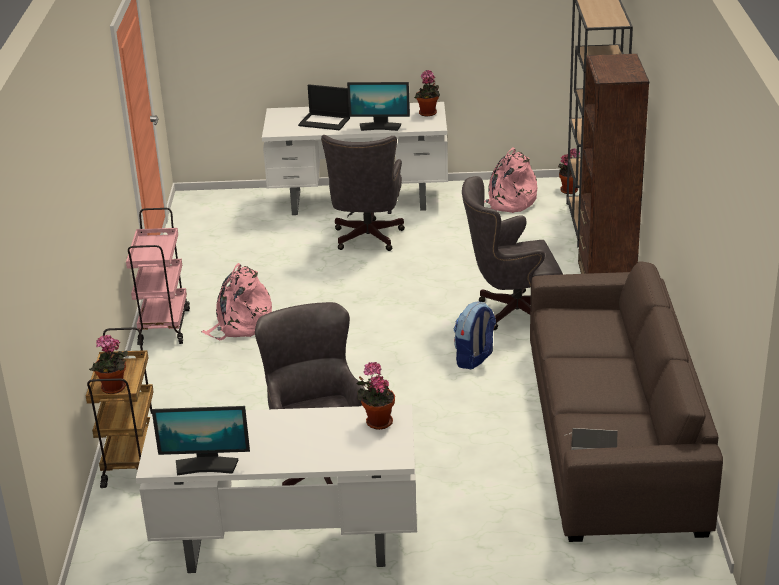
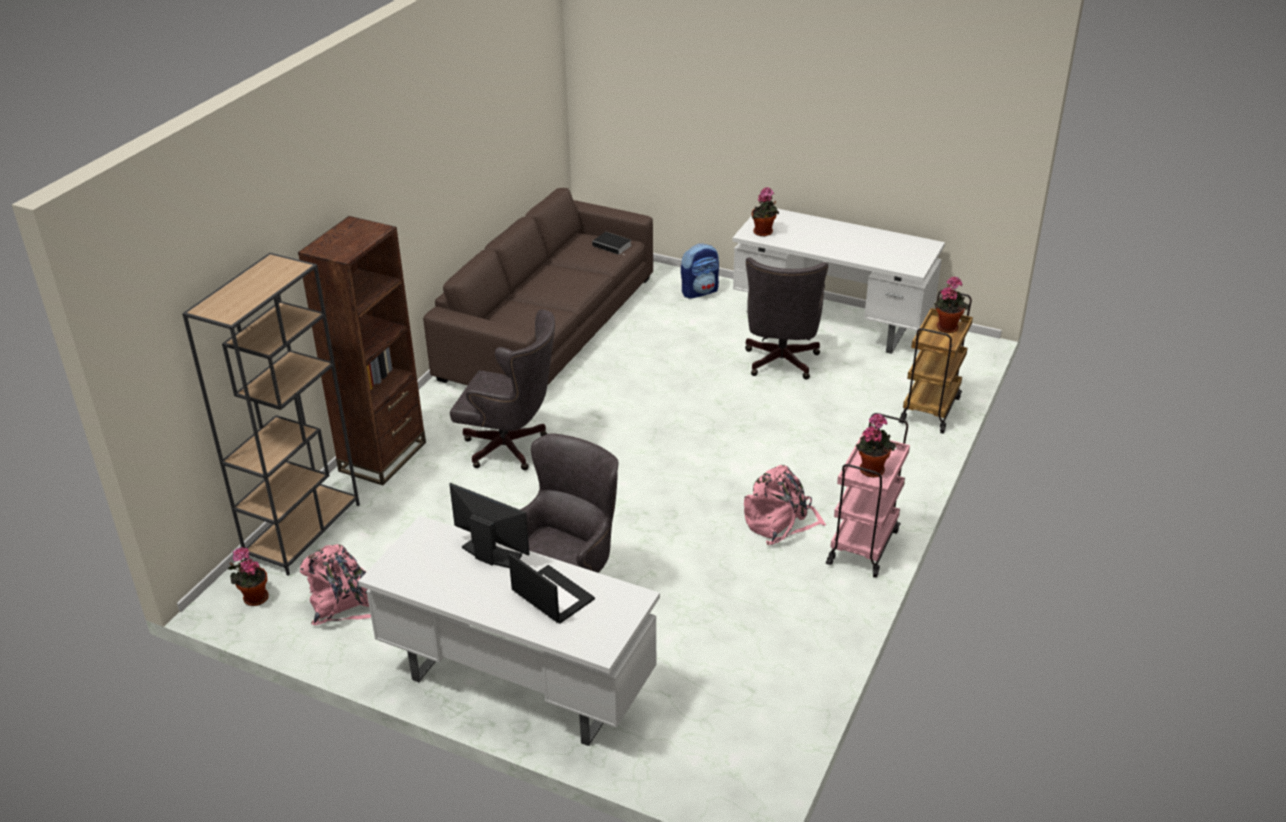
camera: 155 degrees left, 5 degrees up
monitor [152,406,250,475] -> none
potted plant [414,70,440,117] -> potted plant moved to [856,414,896,477]
backpack [454,301,496,369] -> backpack moved to [681,244,719,299]

